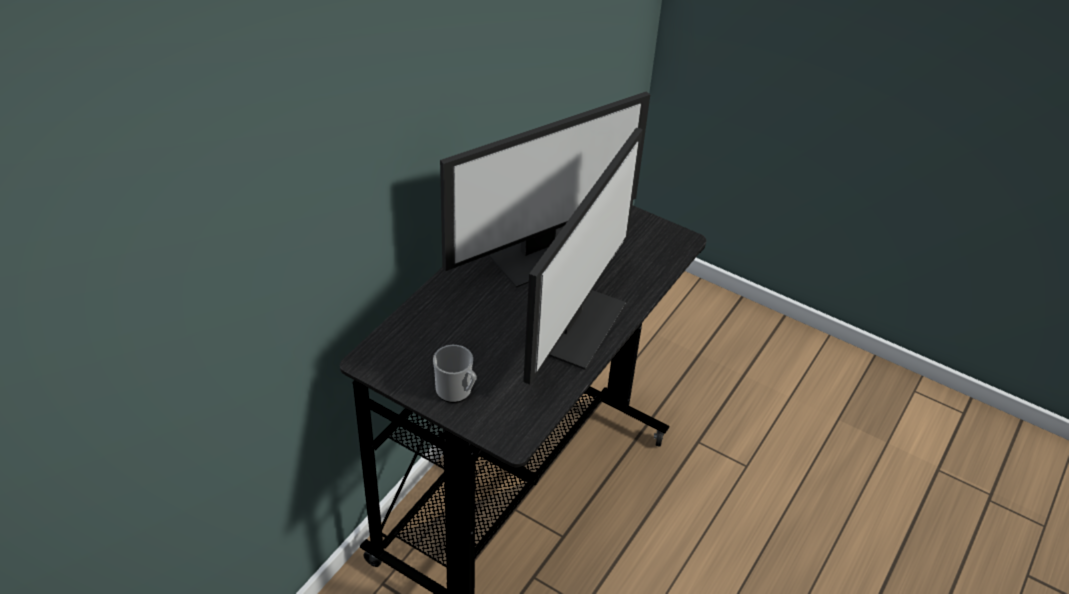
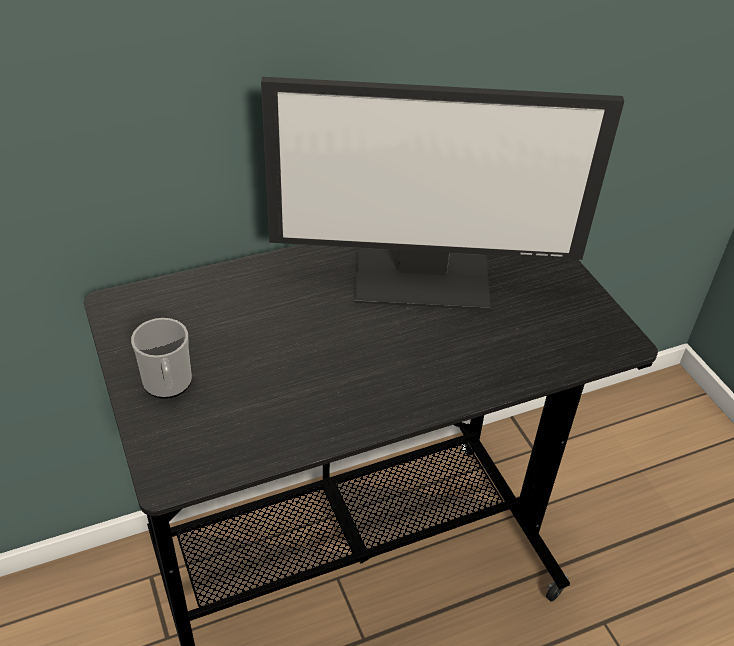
camera: 35 degrees right, 0 degrees up
monitor [523,127,643,384] -> none

